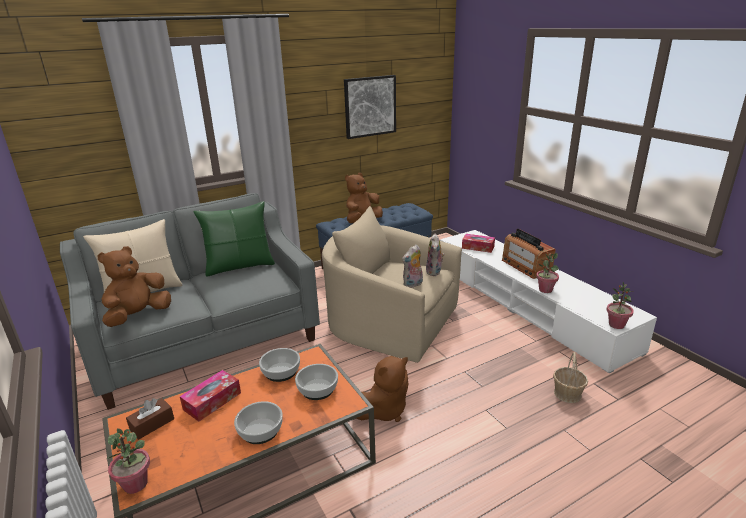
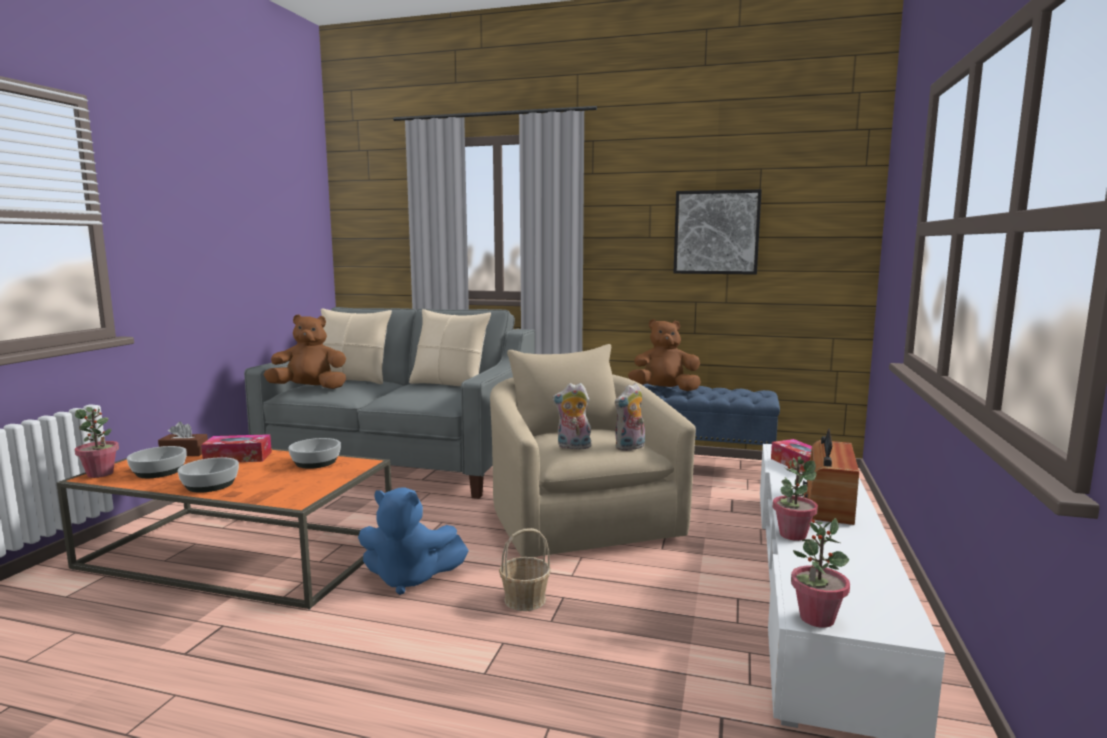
camera: 45 degrees right, 15 degrees down
green pillow [193,201,275,277] -> beige pillow [409,309,491,386]
bowl [295,364,338,400] -> bowl moved to [127,446,186,478]
brown plush toy [356,356,408,422] -> blue plush toy [358,488,469,595]
basket [553,352,588,403] -> basket moved to [499,528,551,611]

